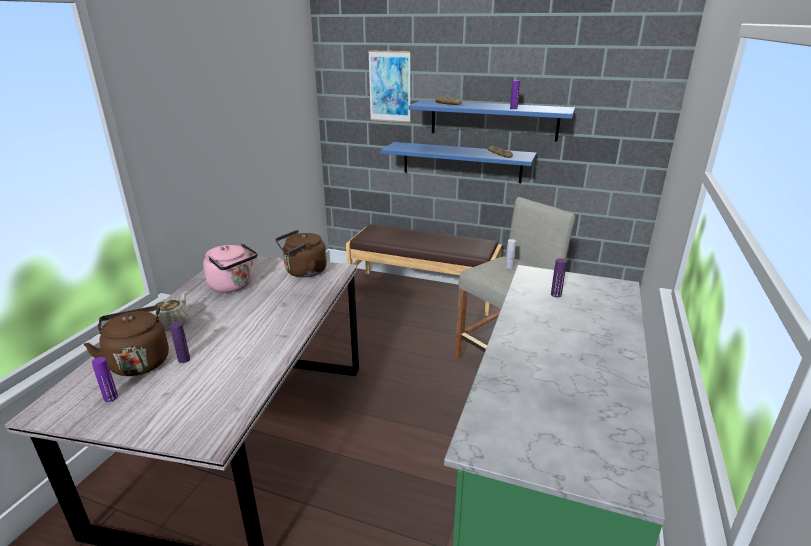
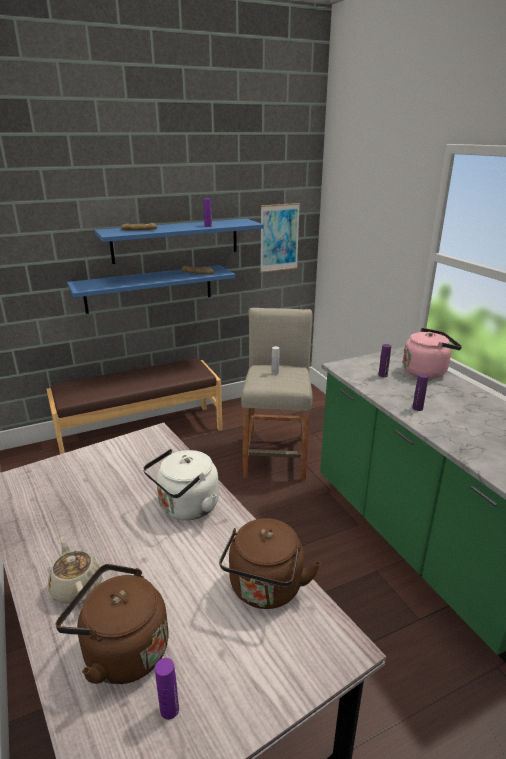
camera: 45 degrees left, 0 degrees up
purple bottle [170,322,190,363] -> purple bottle moved to [413,373,428,411]
pink kettle [203,243,257,292] -> pink kettle moved to [403,328,462,379]
brown kettle [276,230,327,278] -> brown kettle moved to [219,518,321,609]
picture [368,50,411,123] -> picture moved to [260,203,300,273]
none -> white kettle [143,449,219,520]

